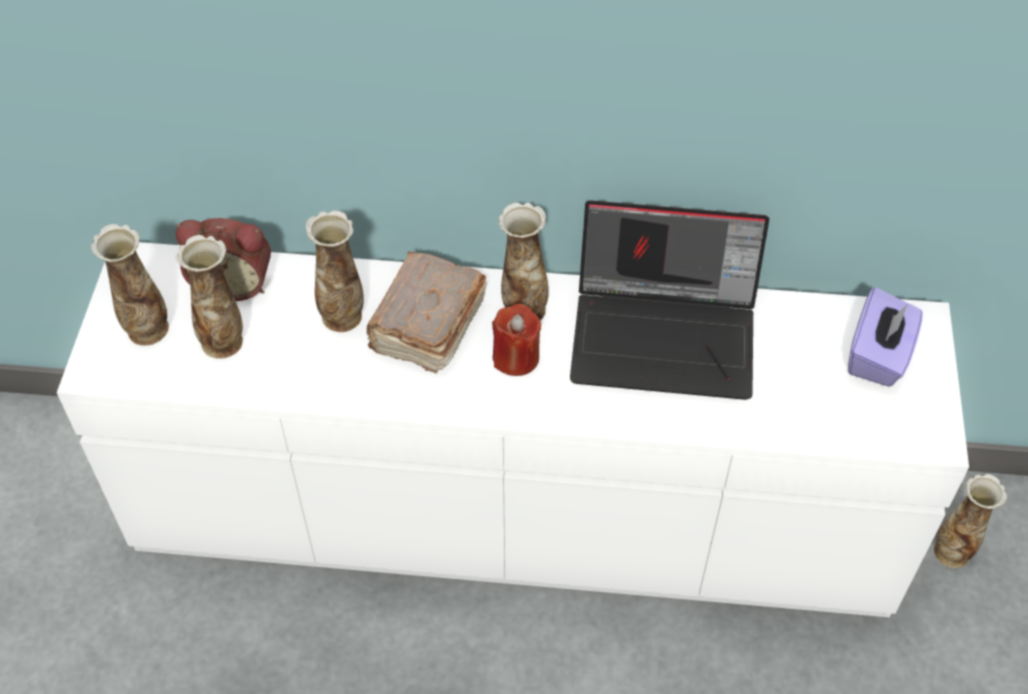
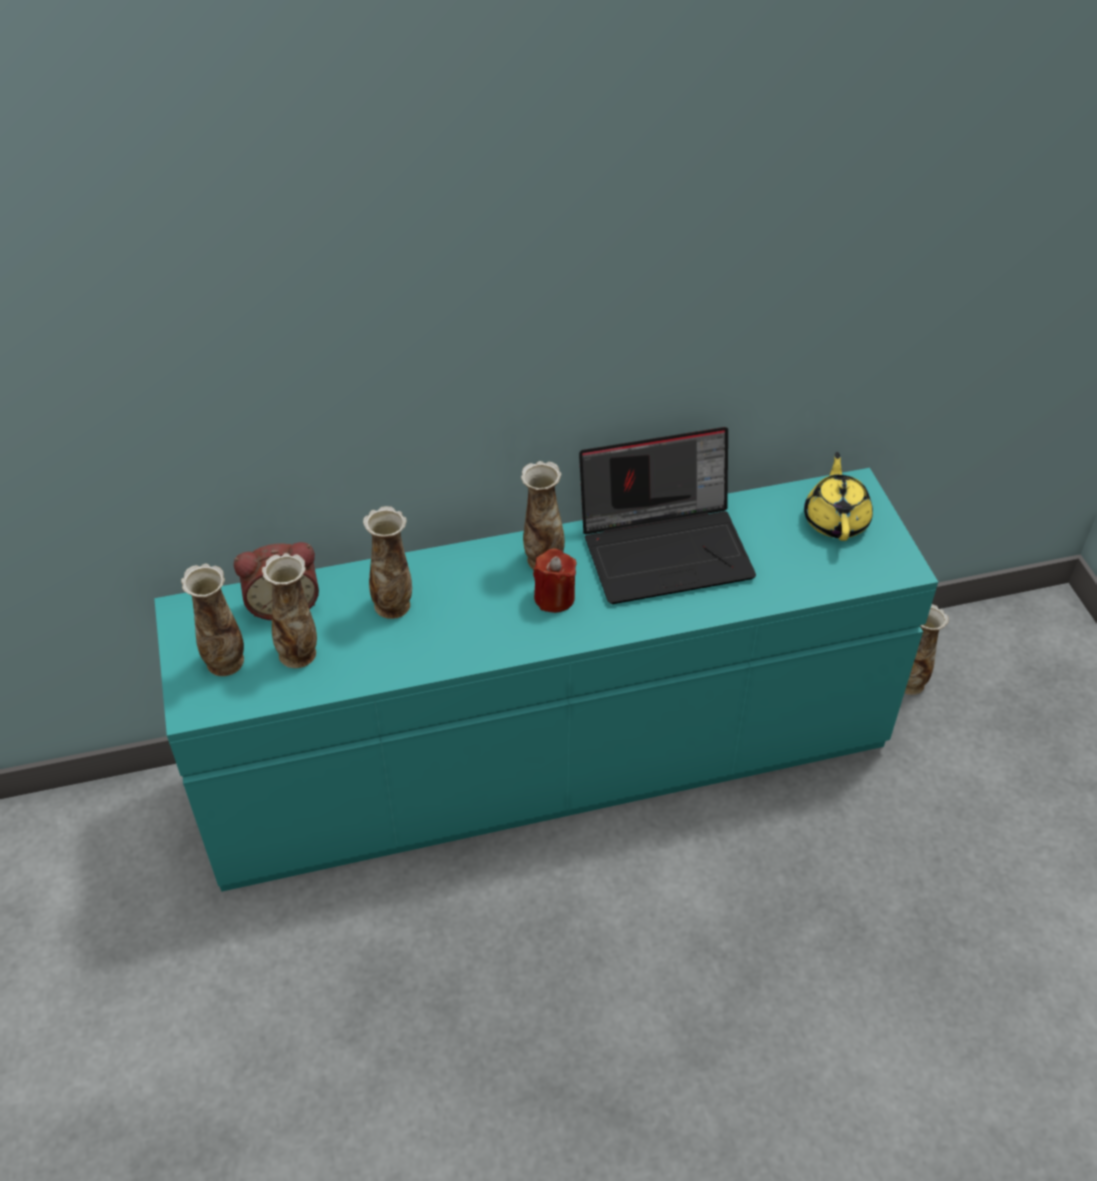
camera: 20 degrees left, 5 degrees down
white dresser [57,242,969,617] -> turquoise dresser [154,468,938,892]
brown book [367,251,487,373] -> none
purple tissue box [848,287,923,387] -> yellow teapot [804,452,873,541]

